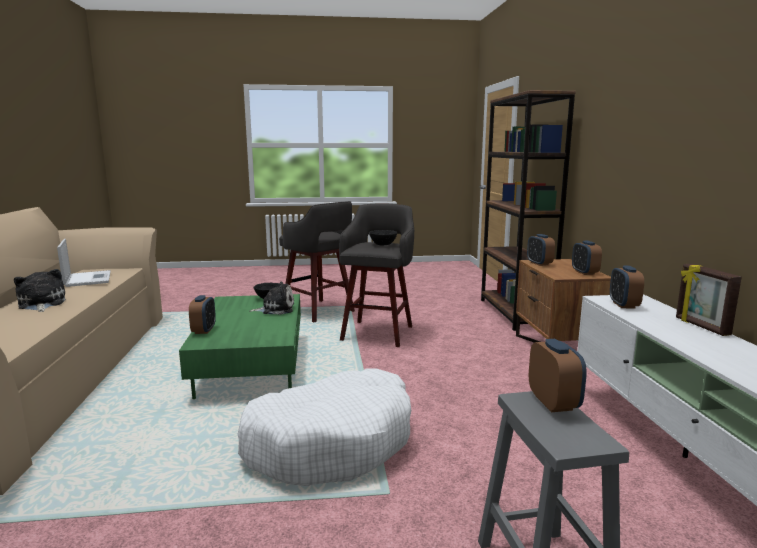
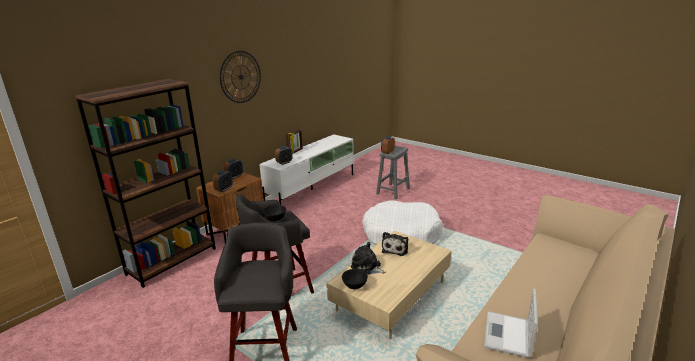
camera: 135 degrees left, 10 degrees up
plush toy [14,269,66,312] -> plush toy moved to [382,232,408,256]
green coffee table [179,294,301,399] -> beige coffee table [326,231,451,339]
alarm clock [189,295,216,334] -> none
none -> wall clock [220,51,261,103]

